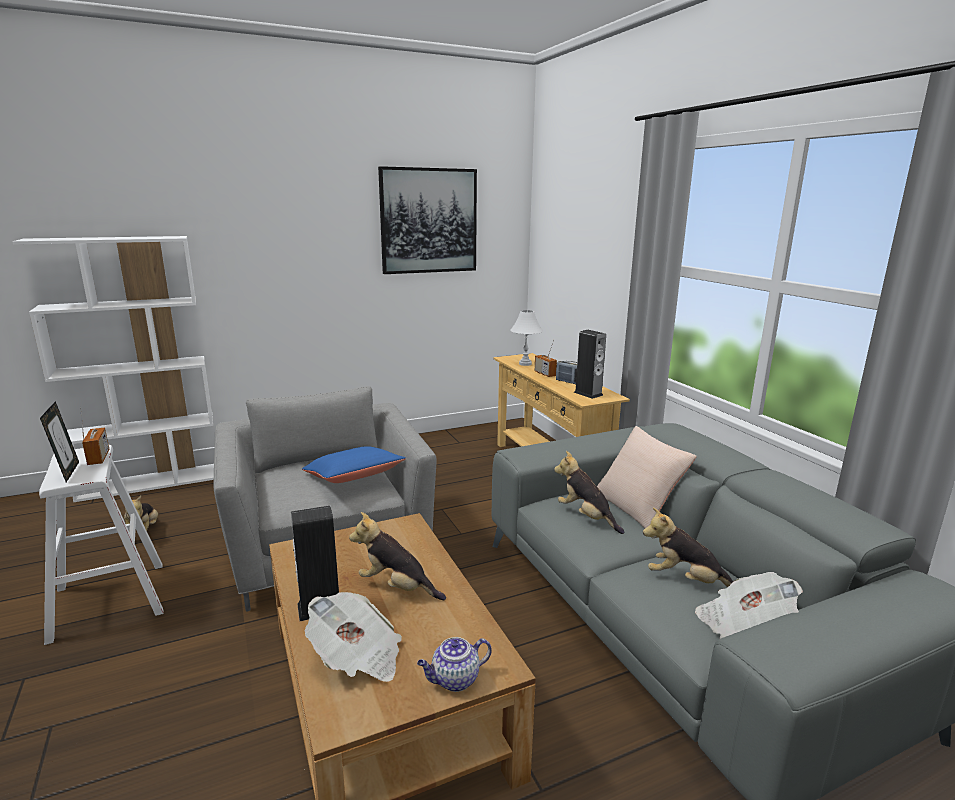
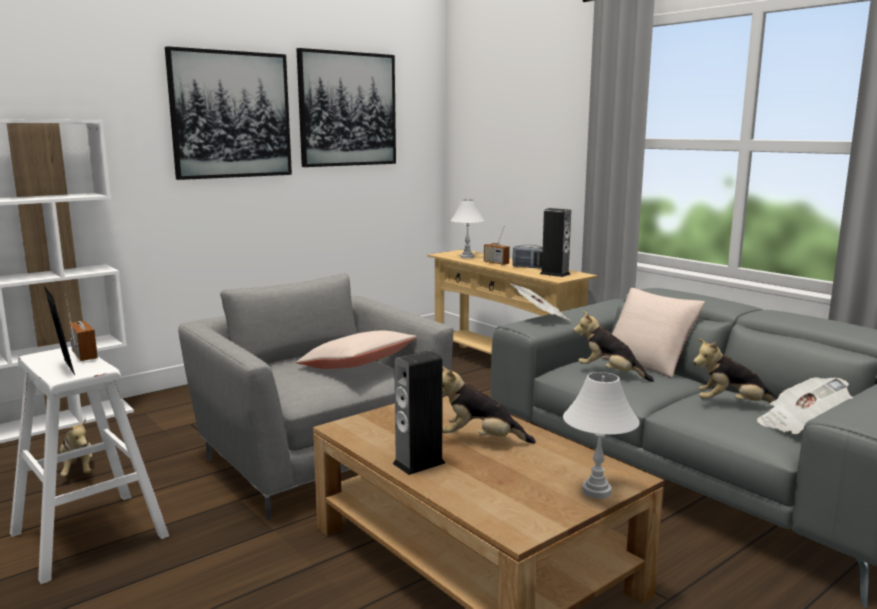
camera: 15 degrees left, 5 degrees down
blue pillow [302,446,406,483] -> beige pillow [296,331,417,369]
newspaper [304,592,402,682] -> newspaper moved to [509,283,569,320]
teapot [417,637,492,692] -> white table lamp [563,372,640,499]
none -> picture [165,46,292,180]

